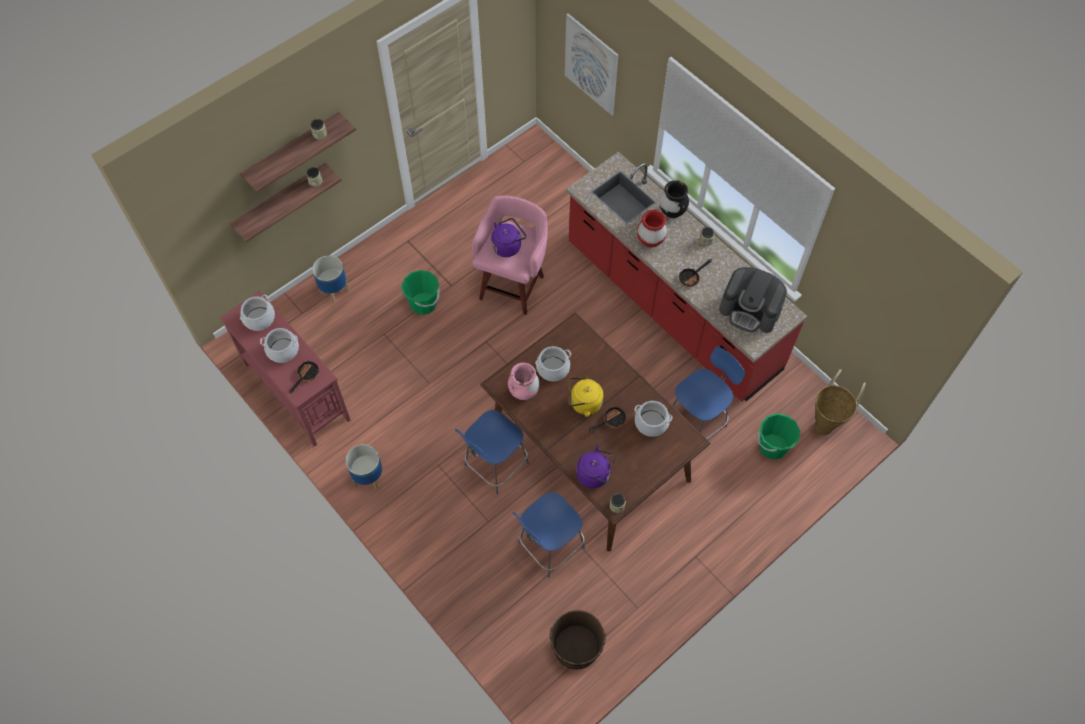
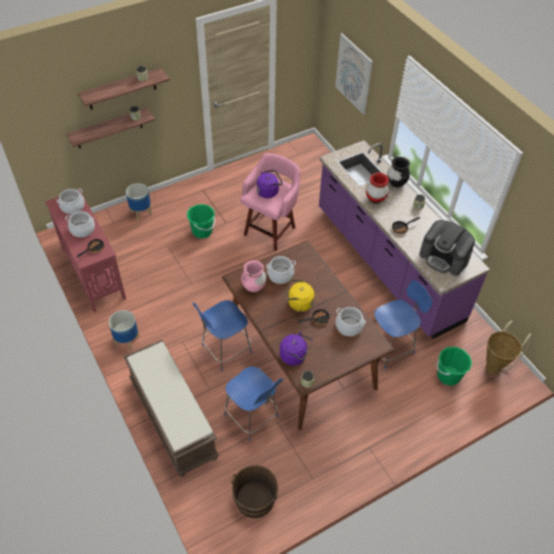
camera: 10 degrees right, 10 degrees down
blue chair [512,492,585,577] -> blue chair turned 105 degrees counterclockwise [224,366,283,441]
red counter [566,152,807,402] -> purple counter [319,140,490,339]
none -> brown bench [124,340,219,477]

